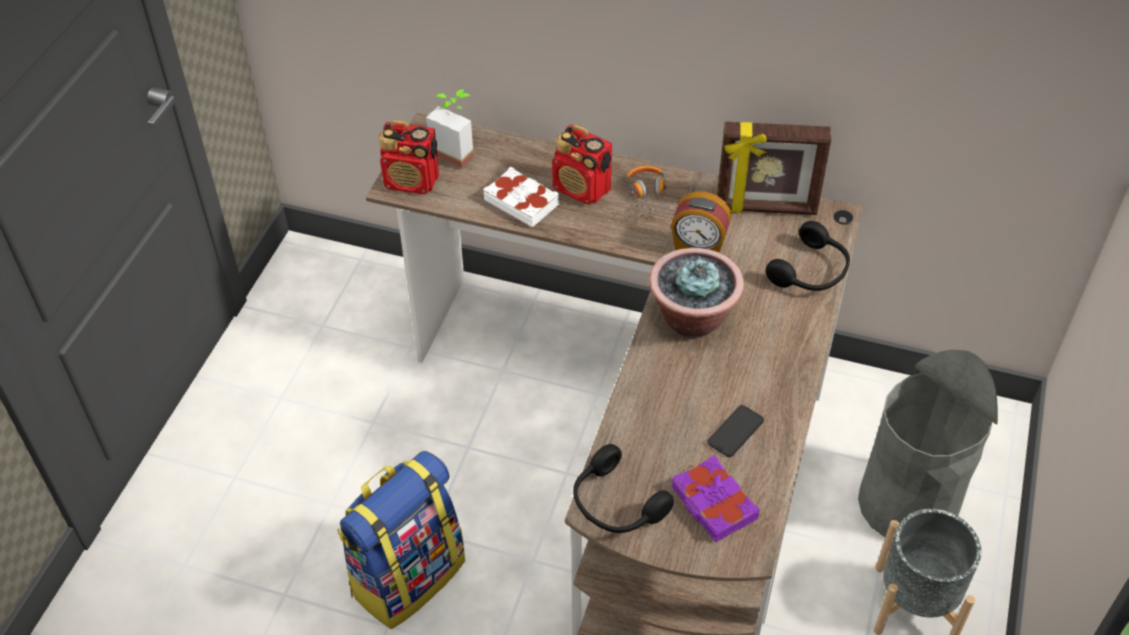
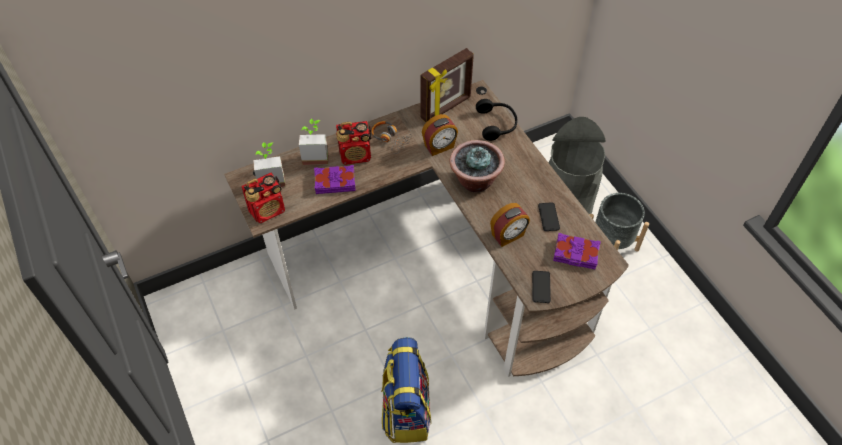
camera: 45 degrees left, 5 degrees up
white book [483,166,559,227] -> purple book [314,165,356,194]
black headphones [573,444,674,533] -> phone [532,271,551,303]
none -> potted plant [299,119,328,165]
none -> alarm clock [490,203,530,247]

